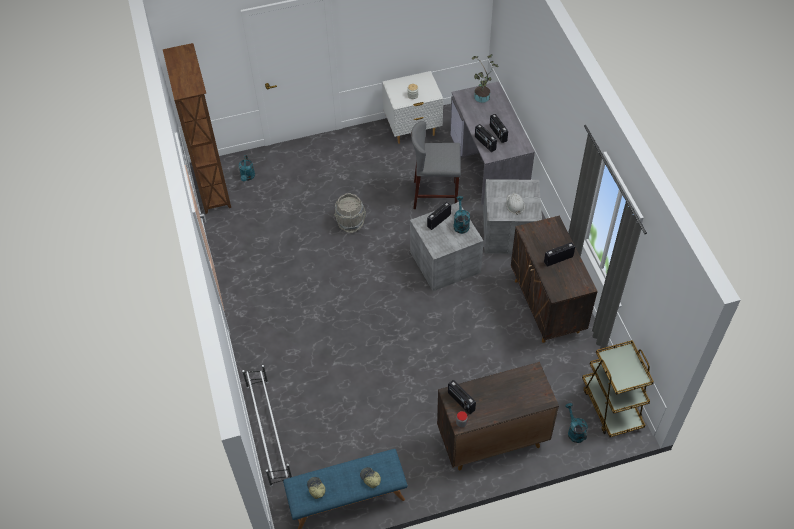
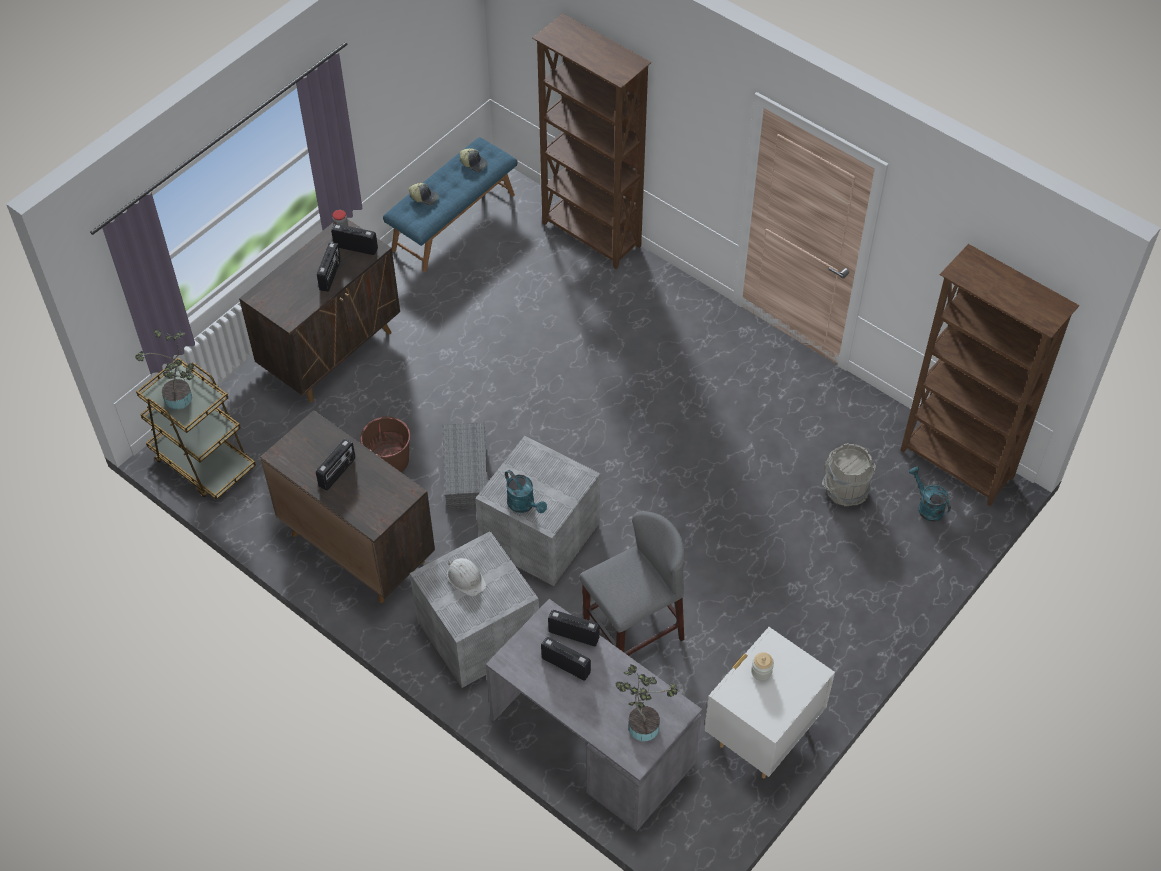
camera: 145 degrees right, 0 degrees up
white shoe rack [242,365,292,486] -> brown bookcase [532,13,652,269]
grey bucket [334,193,366,233] -> grey bucket moved to [822,443,876,506]
radio [427,202,451,230] -> radio moved to [317,242,341,292]
turquoise watering can [565,403,588,443] -> none
none -> potted plant [135,329,194,410]
none -> brown bucket [360,417,411,473]
none -> grey storage box [442,422,488,510]

